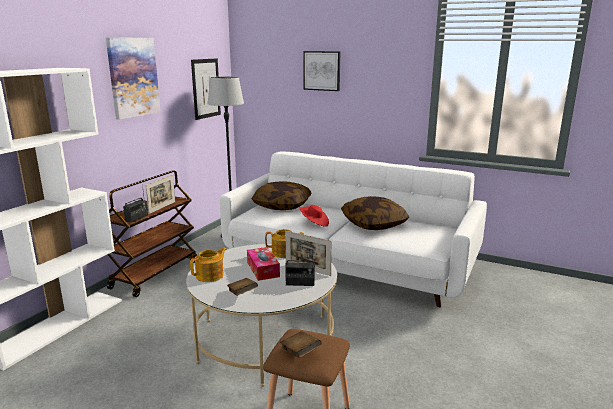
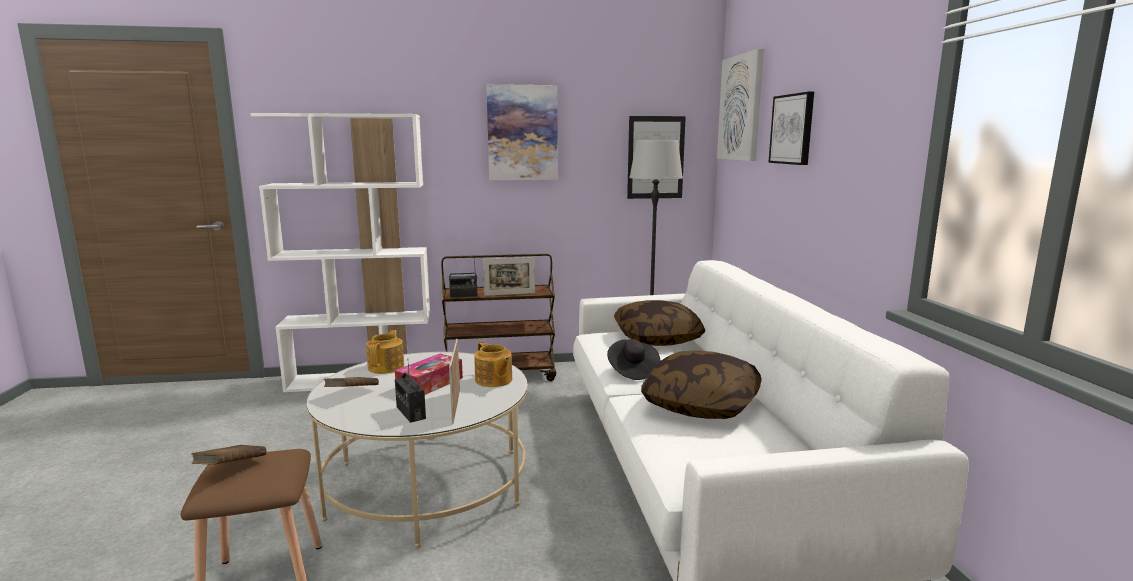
camera: 55 degrees right, 5 degrees down
teapot [190,247,227,282] -> teapot turned 90 degrees counterclockwise [366,330,404,374]
red hat [300,205,329,227] -> black hat [607,339,660,380]
none -> picture [717,49,764,161]

